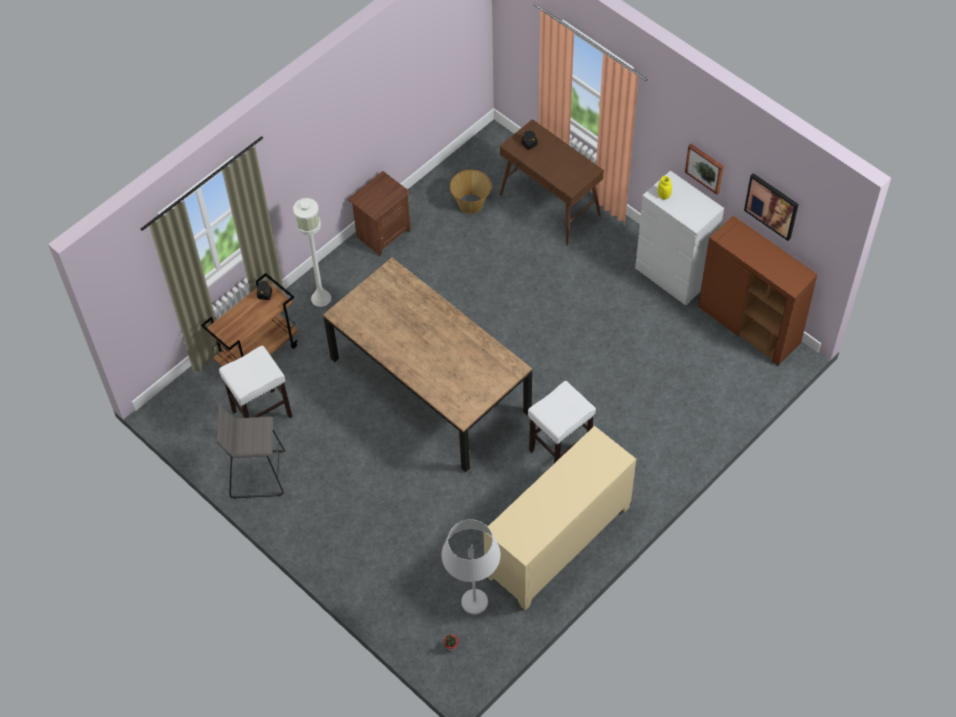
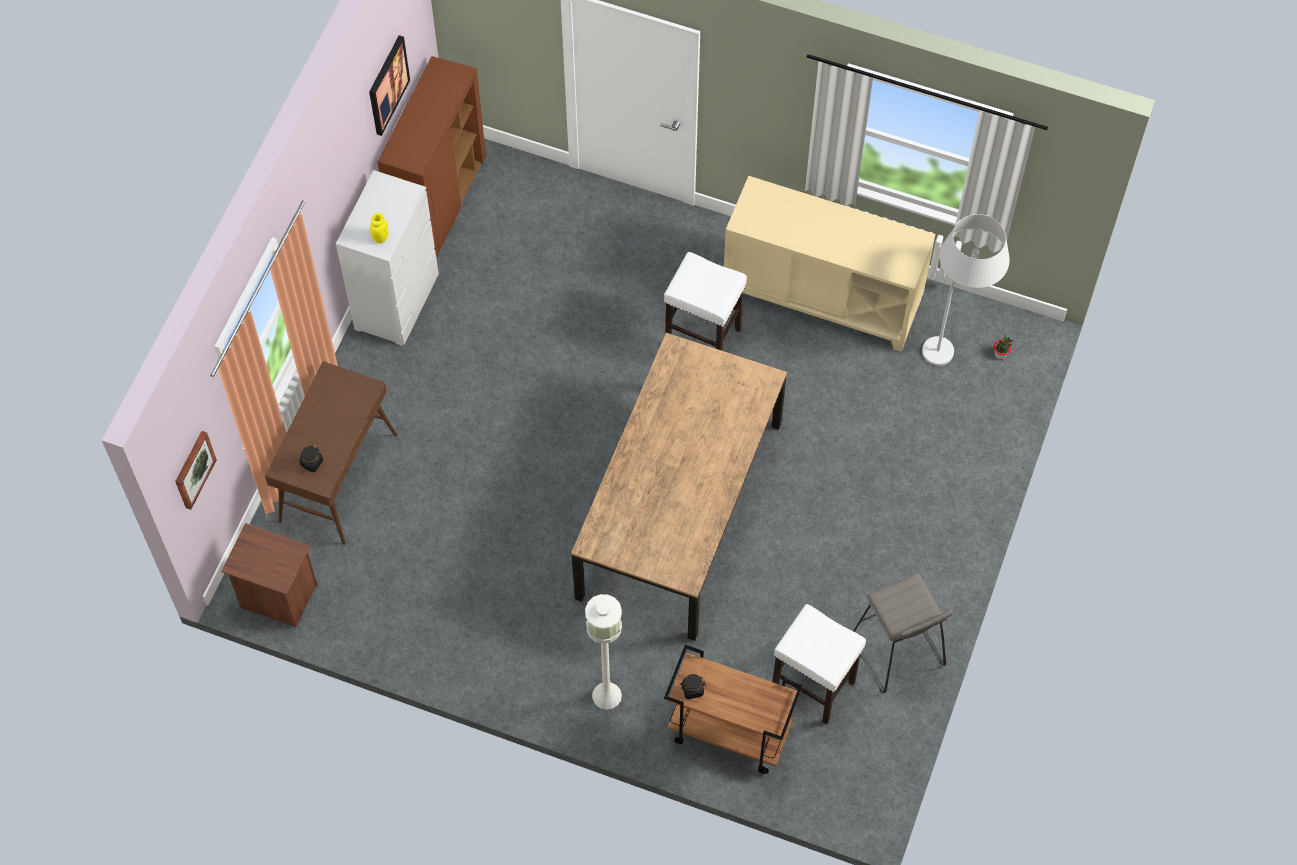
camera: 115 degrees left, 5 degrees up
brown nightstand [348,171,411,257] -> brown nightstand moved to [221,523,318,627]
basket [450,170,491,214] -> none
picture [685,144,724,195] -> picture moved to [175,431,217,510]

